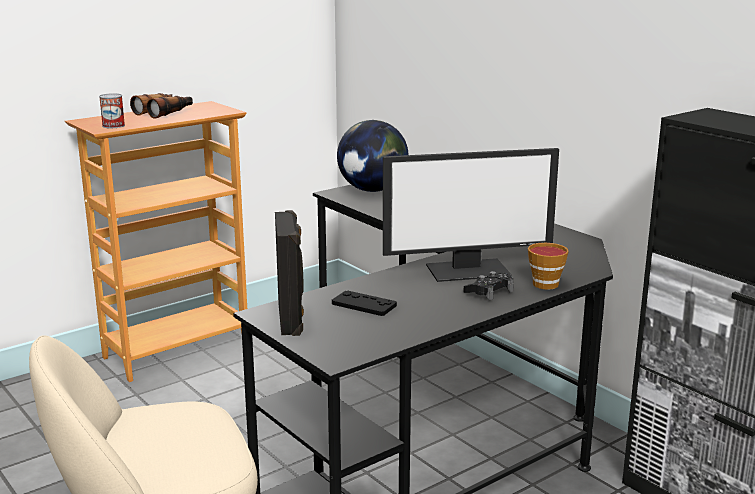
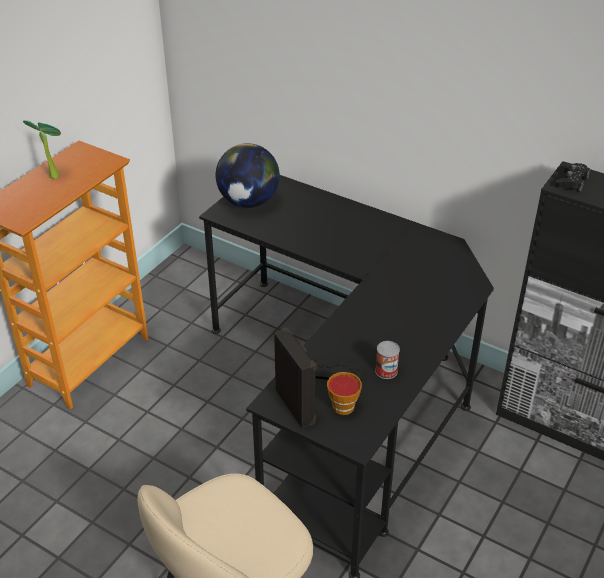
camera: 20 degrees left, 20 degrees up
can [99,93,125,128] -> can moved to [375,341,400,379]
binoculars [130,93,193,119] -> potted plant [23,120,61,179]
monitor [383,148,559,282] -> none
black game controller [463,271,514,301] -> black game controller moved to [555,163,590,192]
cup [528,243,569,290] -> cup moved to [327,372,362,415]

